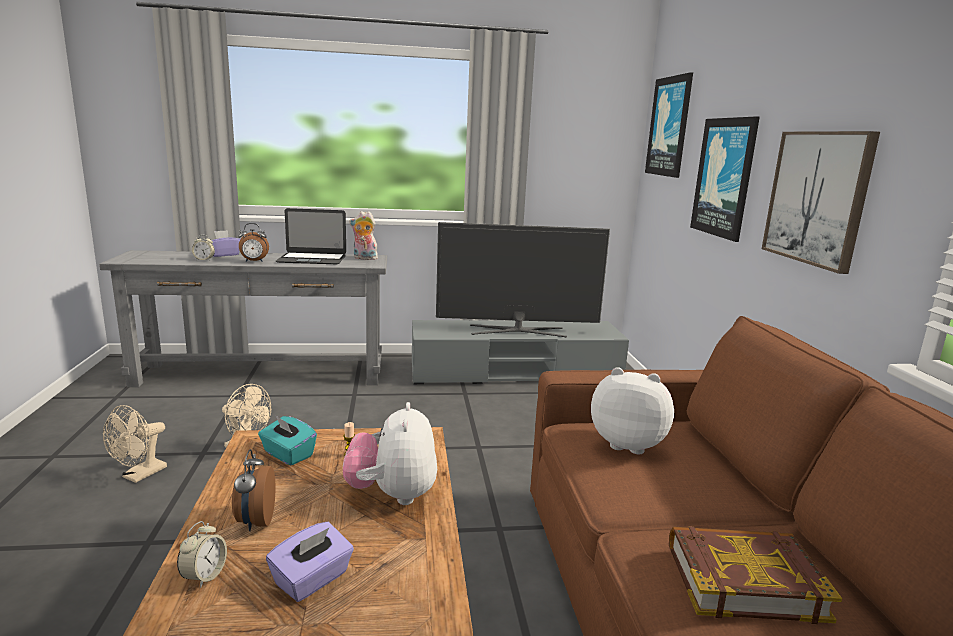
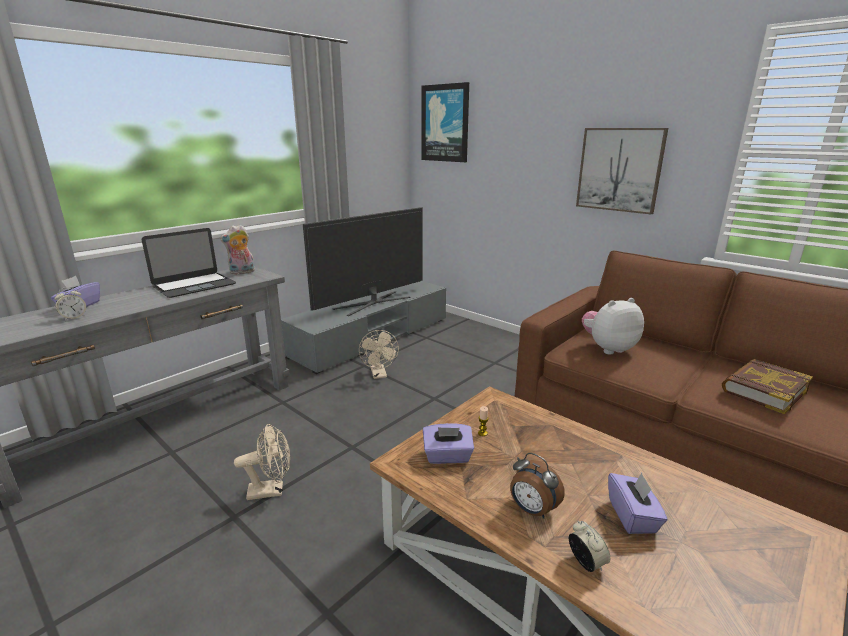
camera: 40 degrees left, 5 degrees up
beige fan [103,405,167,483] -> beige fan moved to [359,330,399,379]
alarm clock [238,223,269,262] -> none
turquoise tissue box [258,415,317,465] -> purple tissue box [423,423,474,464]
plush toy [343,402,437,505] -> none
picture [690,116,760,242] -> none

